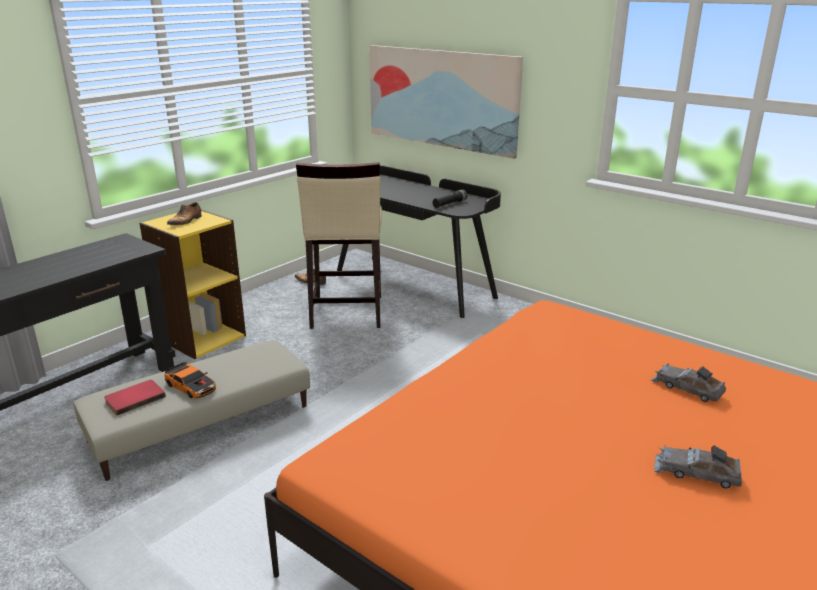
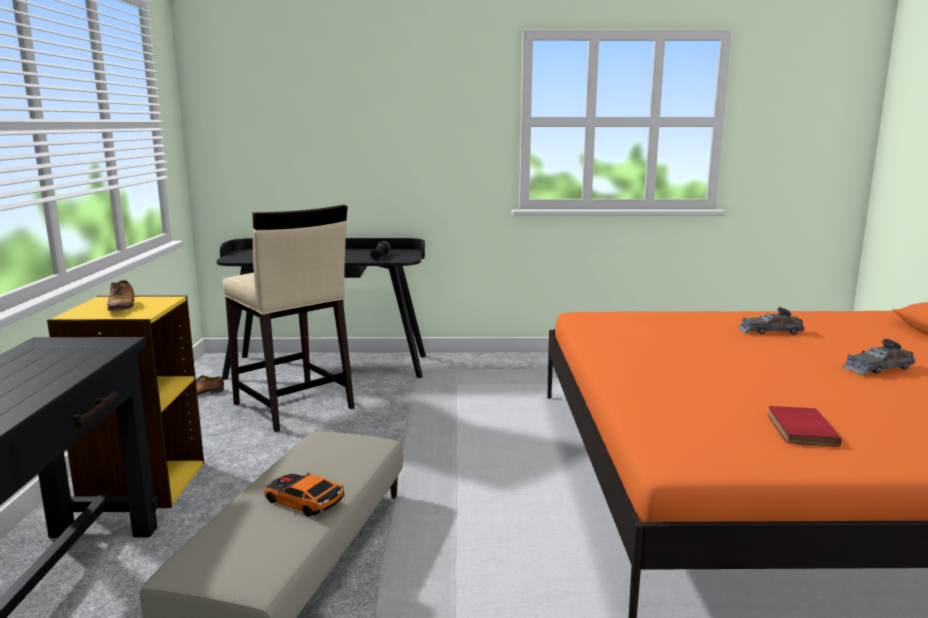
camera: 40 degrees left, 10 degrees down
red book [104,380,166,416] -> red book moved to [768,406,841,447]
toy car [164,362,216,398] -> toy car turned 150 degrees counterclockwise [264,473,345,517]
picture [369,45,523,159] -> none

